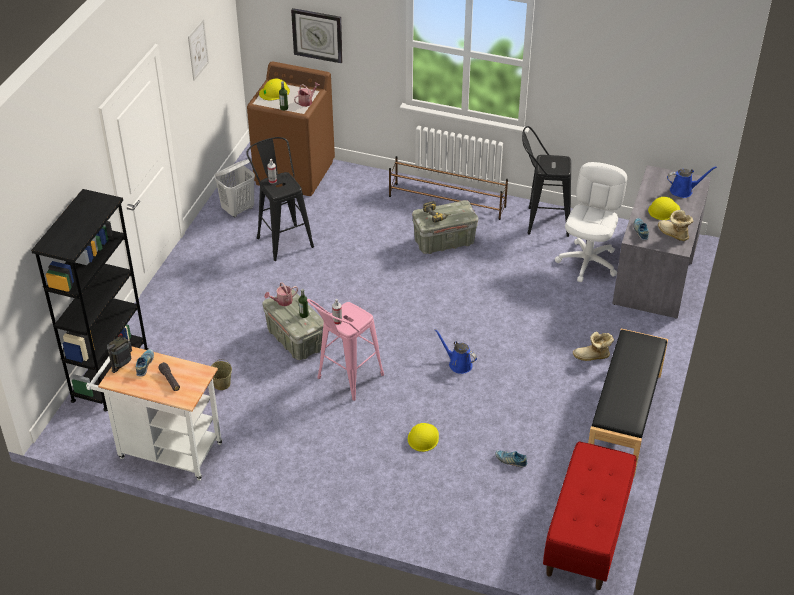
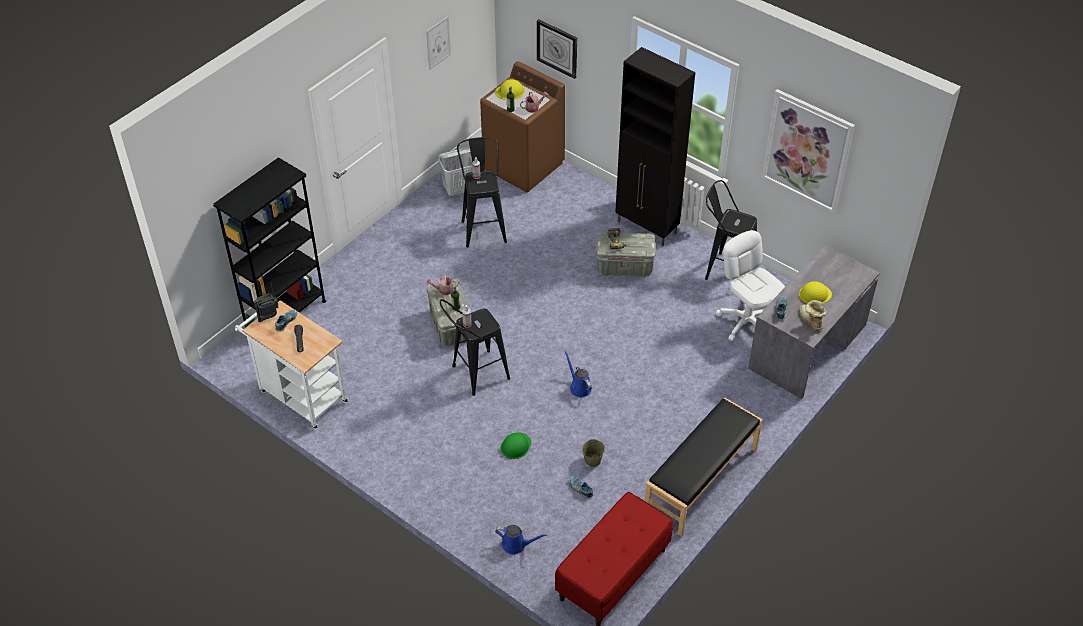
camera: 20 degrees right, 5 degrees up
beige bucket [211,359,232,390] -> beige bucket moved to [582,439,605,467]
pink stool [307,299,384,401] -> black stool [440,299,510,396]
brown shoe rack [389,156,508,220] -> black cabinet [615,47,695,246]
yellow hard hat [408,423,439,452] -> green hard hat [501,433,531,459]
white office chair [555,162,627,282] -> white office chair turned 75 degrees counterclockwise [716,230,785,341]
boot [573,332,614,361] -> none
blue watering can [667,166,717,198] -> blue watering can moved to [495,525,547,555]
none -> picture [762,89,855,214]

